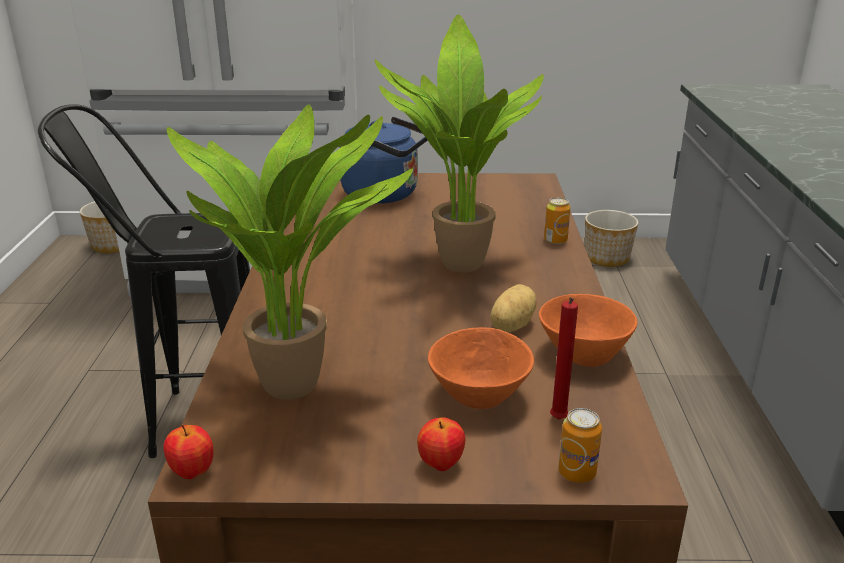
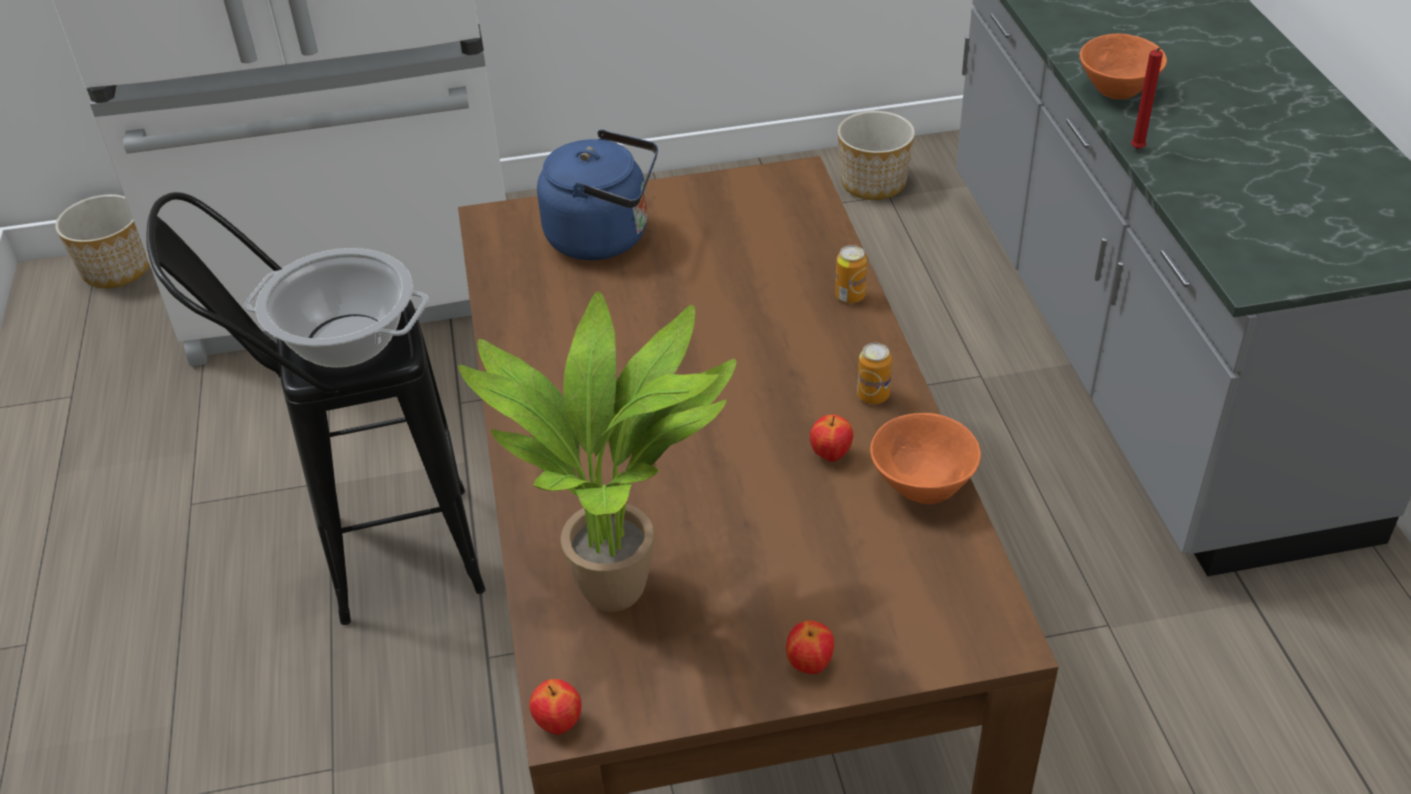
camera: 10 degrees left, 15 degrees up
potted plant [375,15,544,272] -> none
orange bowl [428,327,534,409] -> orange bowl moved to [1080,33,1167,99]
potato [490,284,536,332] -> apple [810,414,853,462]
red candle [550,297,578,419] -> red candle moved to [1131,47,1163,149]
can [558,408,602,483] -> can moved to [857,343,892,404]
none -> cooking pot [244,248,429,368]

